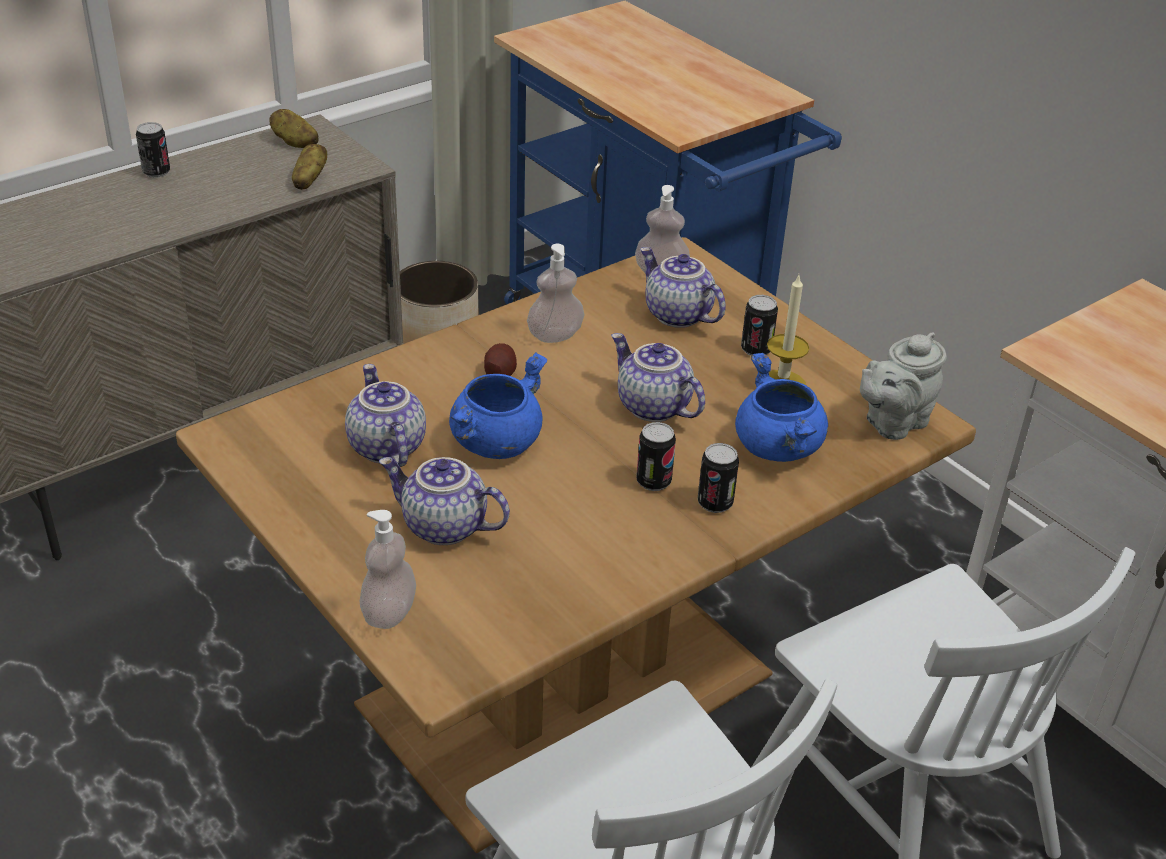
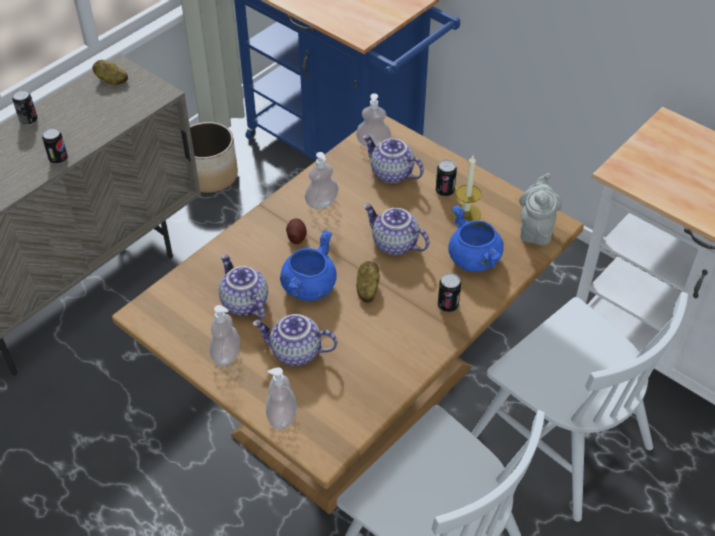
camera: 10 degrees left, 10 degrees up
potato [292,144,327,190] -> potato moved to [356,261,380,303]
can [636,422,676,491] -> can moved to [42,128,68,164]
grey teapot [860,332,947,440] -> grey teapot turned 150 degrees clockwise [519,173,562,246]
none -> soap dispenser [210,305,240,366]

